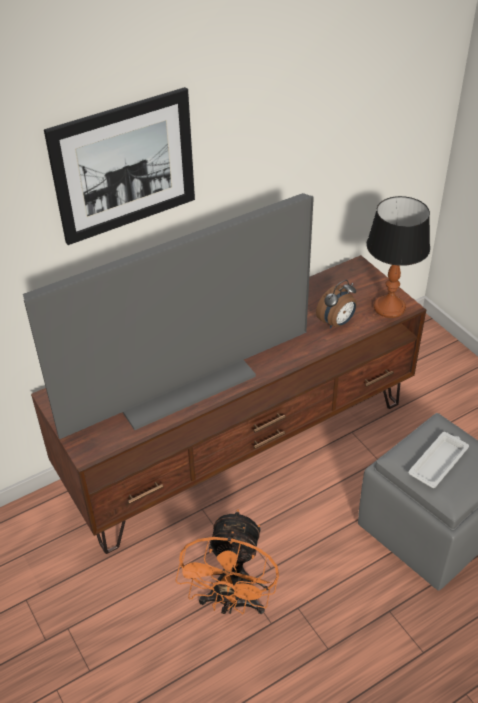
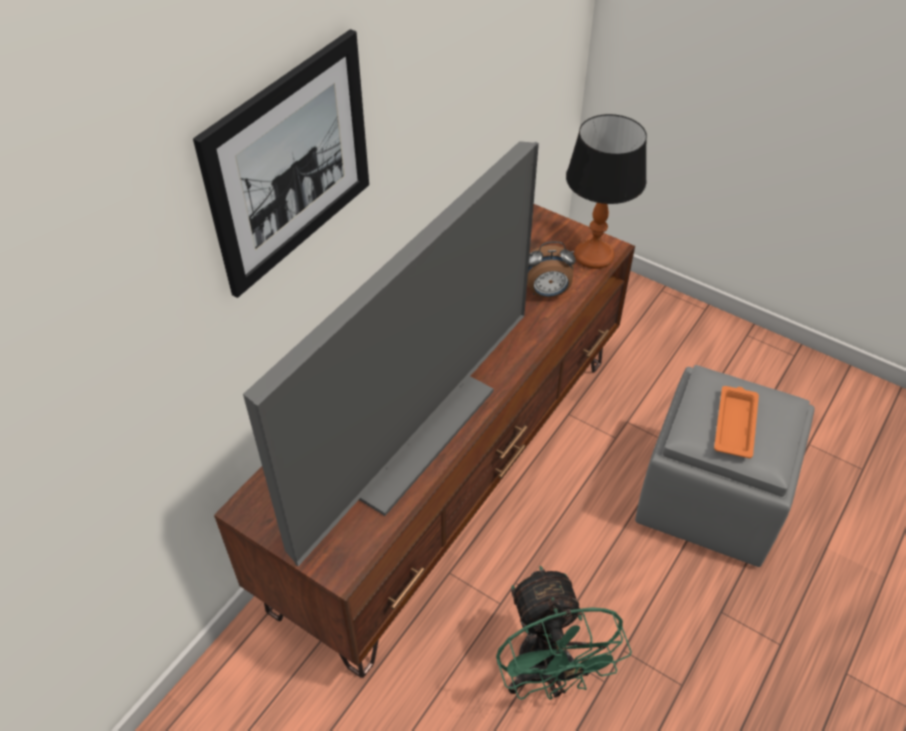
camera: 25 degrees left, 5 degrees up
orange fan [175,509,279,614] -> green fan [496,566,632,700]
alarm clock [316,280,357,329] -> alarm clock turned 60 degrees clockwise [527,242,576,297]
white tray [408,432,469,488] -> orange tray [714,386,759,458]

